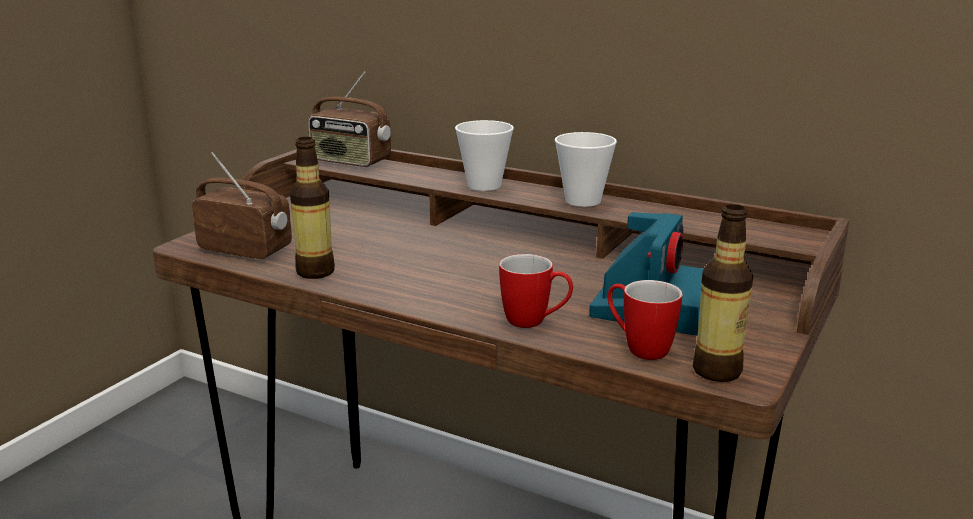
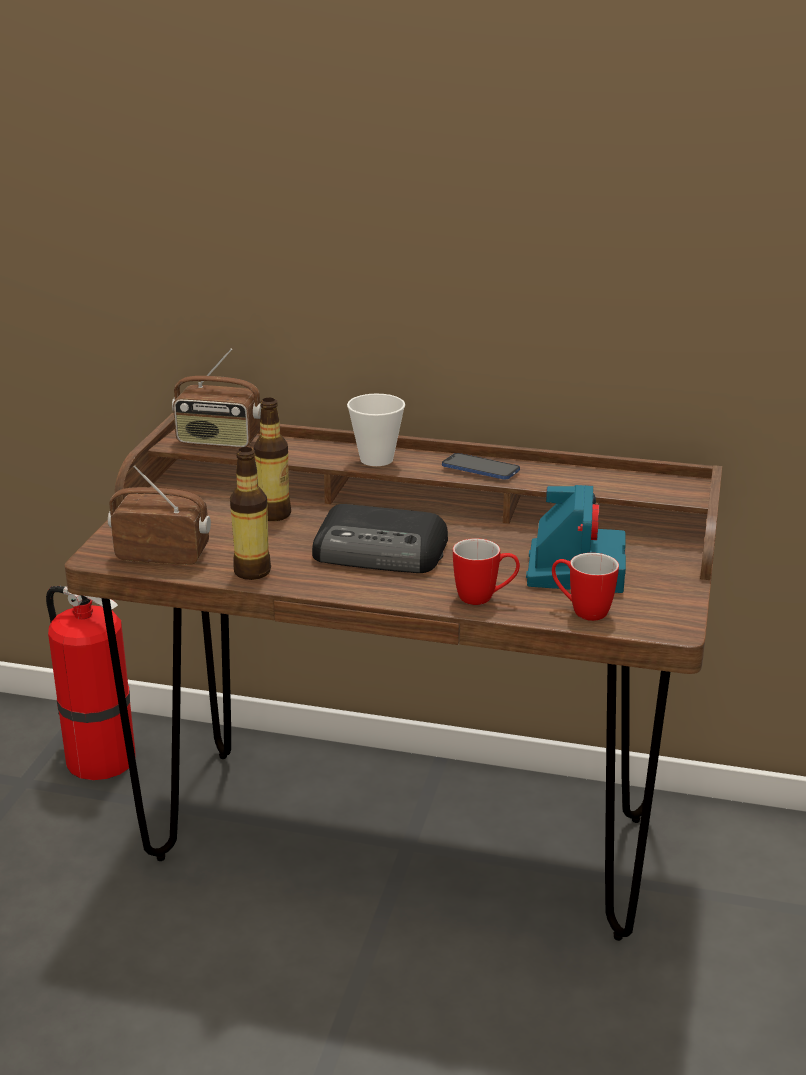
camera: 15 degrees left, 5 degrees up
cup [555,132,617,207] -> phone [442,453,520,479]
bottle [693,204,753,382] -> bottle moved to [254,398,291,521]
none -> fire extinguisher [46,586,136,780]
none -> radio [312,504,448,573]

